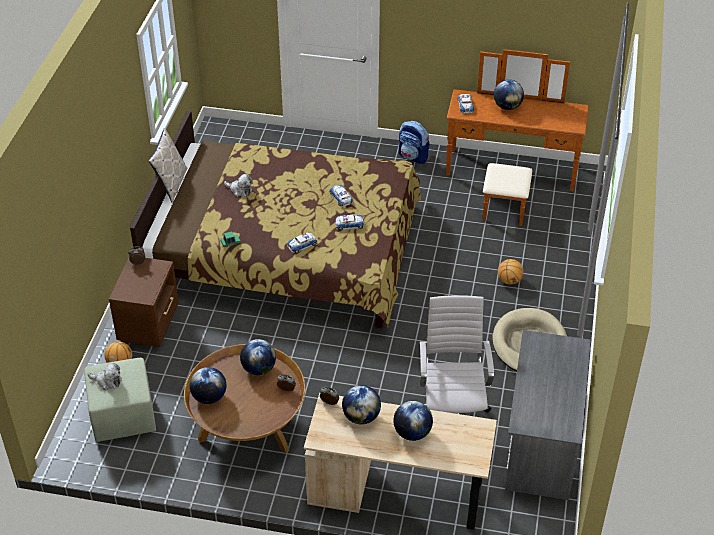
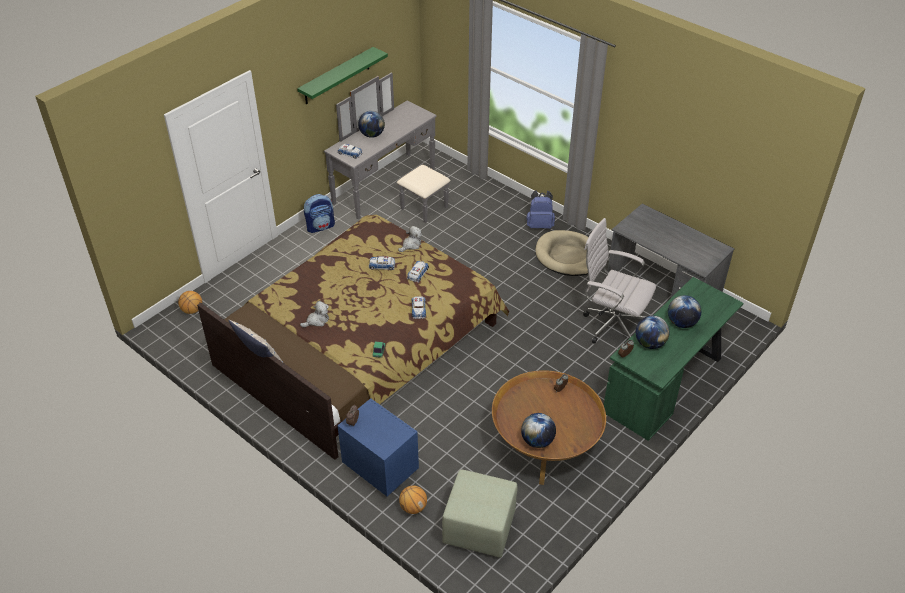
camera: 60 degrees left, 0 degrees up
plush toy [88,363,122,390] -> plush toy moved to [398,226,422,252]
brown nightstand [109,258,179,347] -> blue nightstand [337,398,419,496]
globe [240,339,276,375] -> none
beige desk [304,393,497,530] -> green desk [604,277,743,441]
brown dresser [446,49,589,226] -> grey dresser [324,72,451,223]
basketball [498,259,524,285] -> basketball moved to [178,291,202,314]
none -> green shelf [297,47,388,105]
none -> blue backpack [526,190,555,229]

